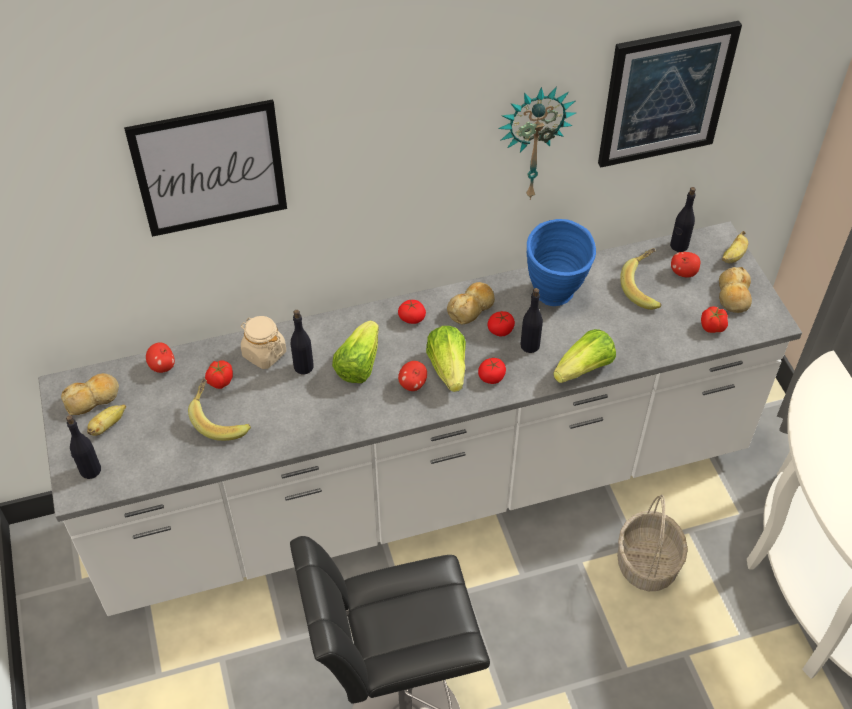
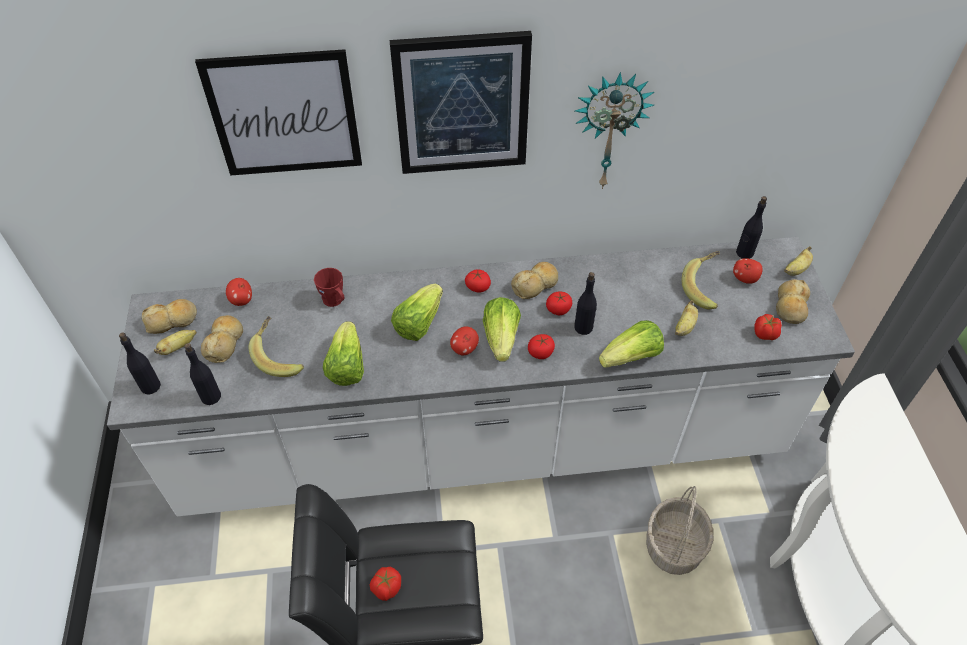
camera: 10 degrees right, 0 degrees up
tomato [205,361,233,389] -> tomato moved to [370,567,401,601]
beige jar [241,316,286,369] -> red mug [314,268,345,307]
black bottle [291,310,314,374] -> black bottle moved to [184,343,221,405]
blue vase [527,219,596,306] -> none
picture [598,21,742,168] -> picture moved to [390,31,532,174]
none -> bread [201,315,243,363]
none -> lettuce [323,321,364,386]
none -> banana [675,300,698,336]

